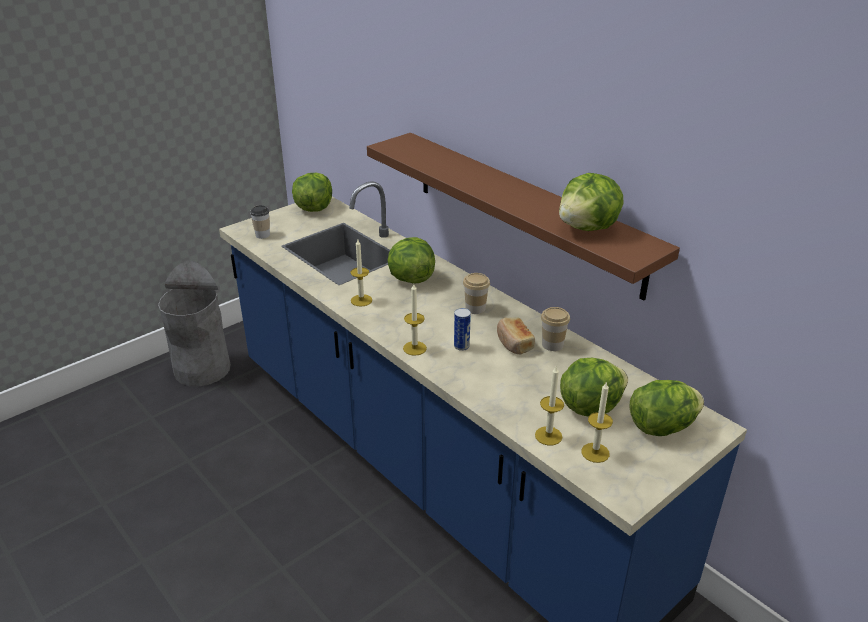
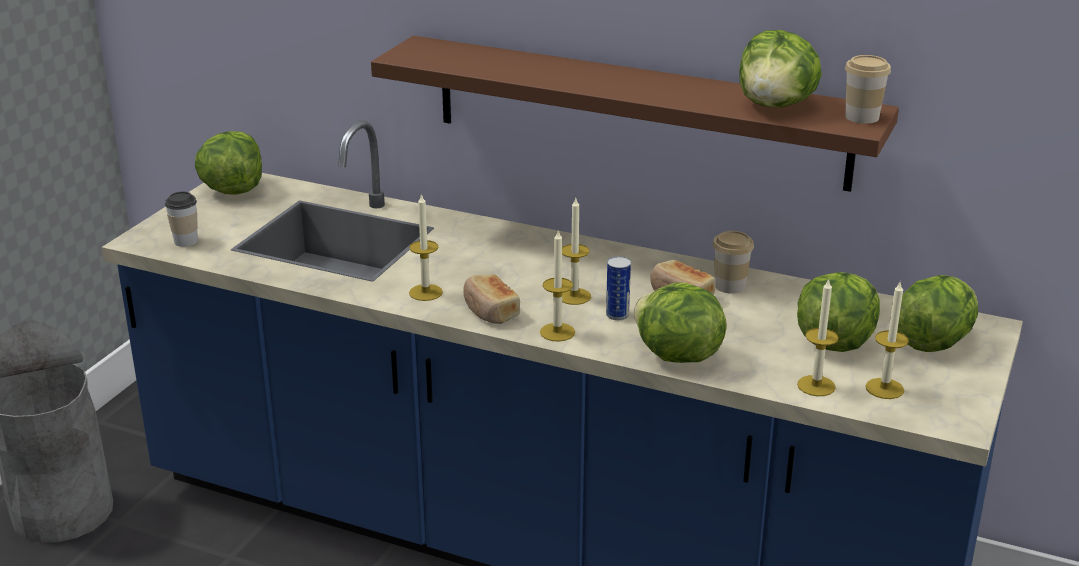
camera: 25 degrees left, 5 degrees down
lettuce [388,237,435,284] -> lettuce moved to [634,282,727,363]
cup [463,273,490,314] -> cup moved to [845,55,891,124]
none -> bread [463,274,520,324]
none -> candle [562,198,591,305]

